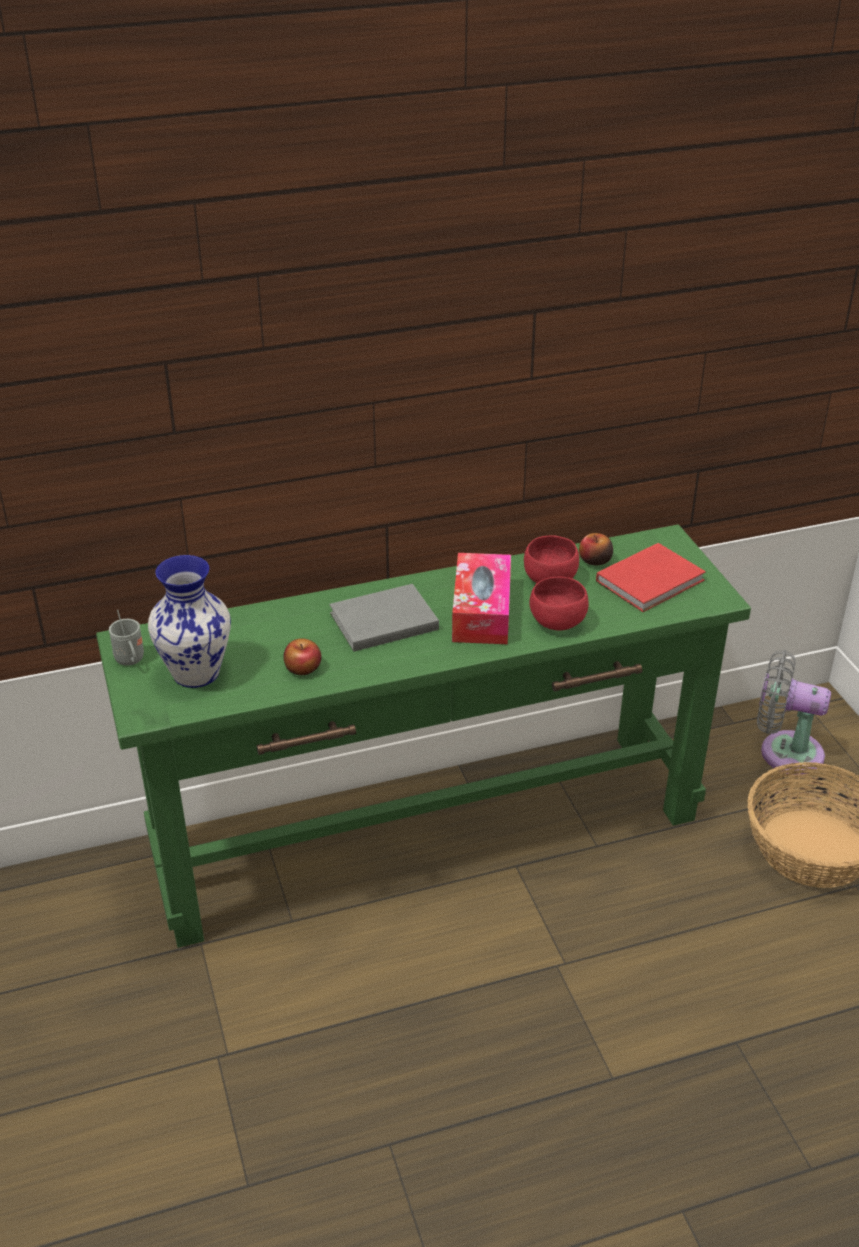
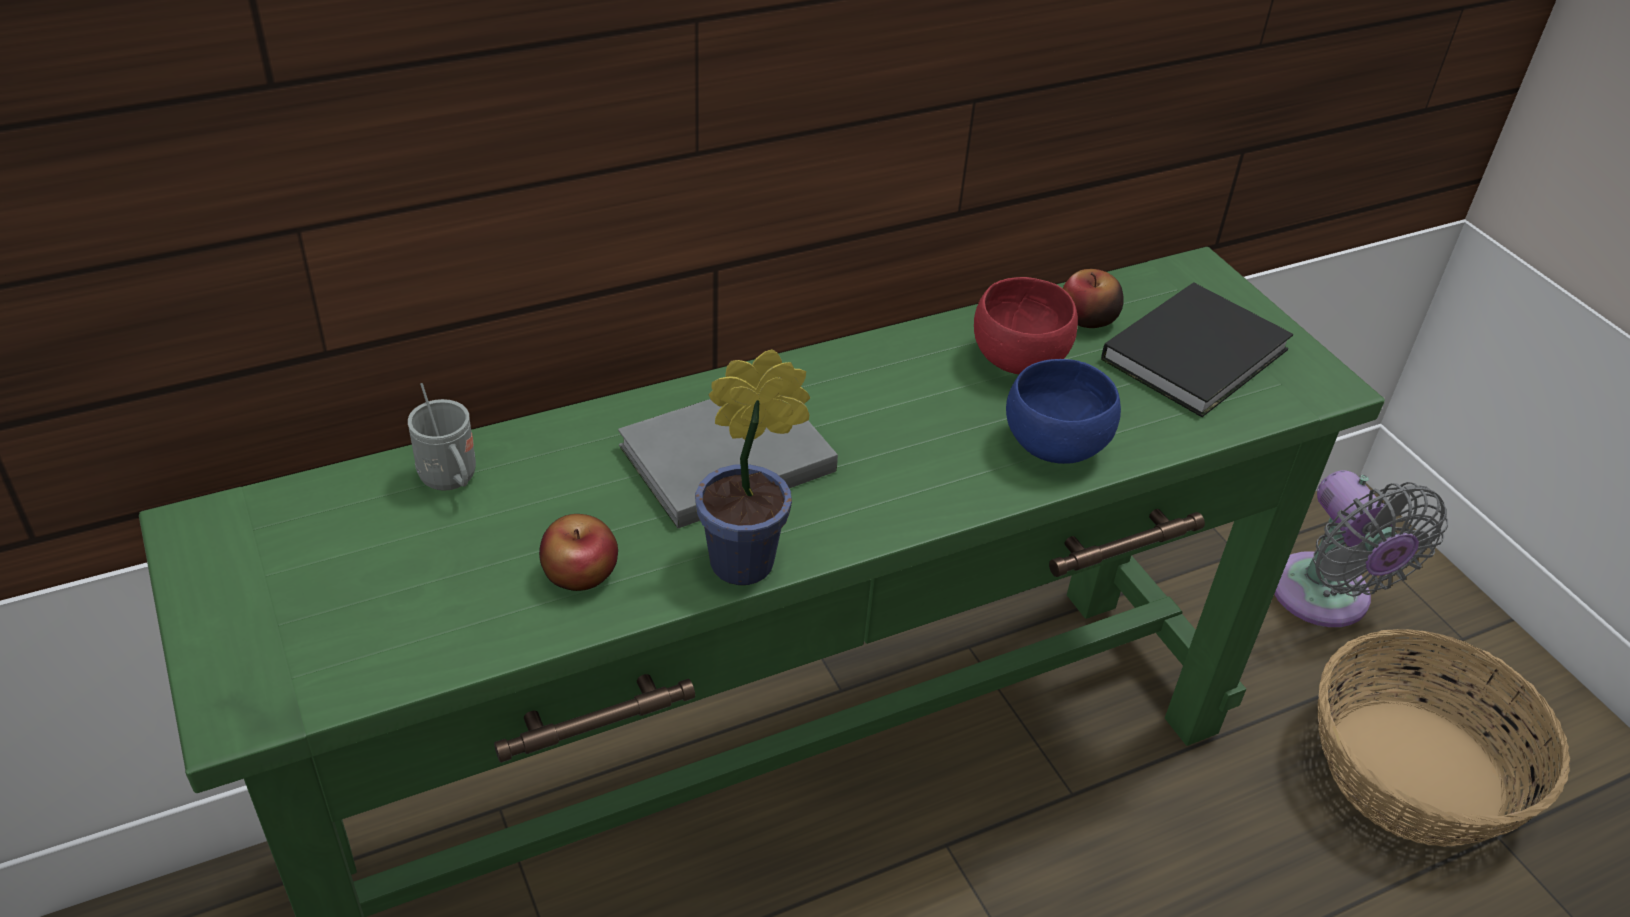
camera: 10 degrees left, 5 degrees up
grey mug [109,610,144,666] -> grey mug moved to [408,383,476,491]
vase [148,555,231,688] -> none
tissue box [452,553,511,644] -> none
red bowl [530,577,589,630] -> blue bowl [1006,359,1121,464]
red book [596,543,706,612] -> black book [1101,282,1293,417]
grey fan [757,650,831,775] -> grey fan turned 120 degrees counterclockwise [1274,470,1448,627]
none -> potted plant [695,349,810,585]

